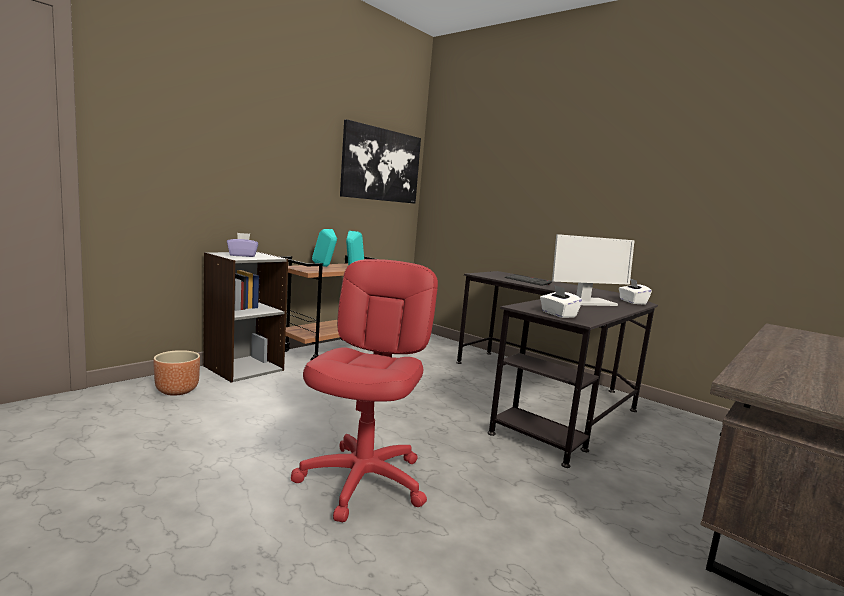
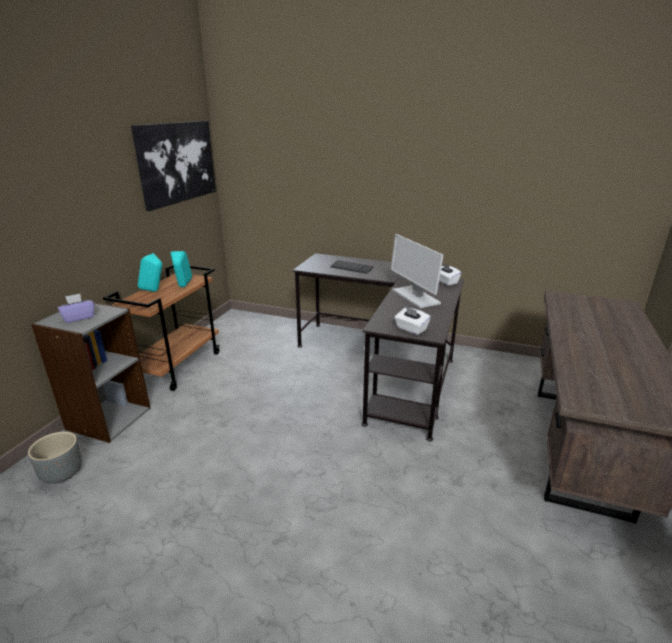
camera: 20 degrees left, 15 degrees up
brown planter [153,350,200,396] -> grey planter [28,432,82,484]
red office chair [291,259,438,522] -> none
monitor [552,234,635,306] -> monitor turned 105 degrees clockwise [391,234,443,308]

